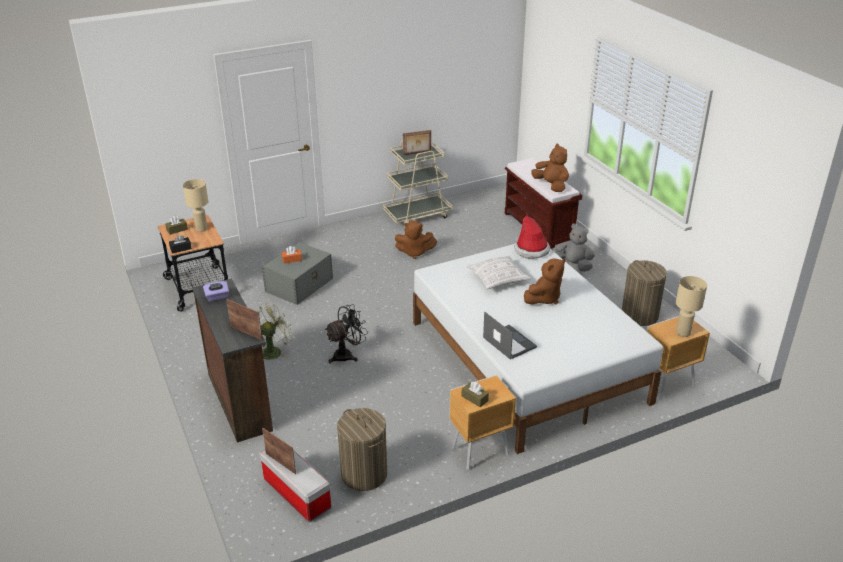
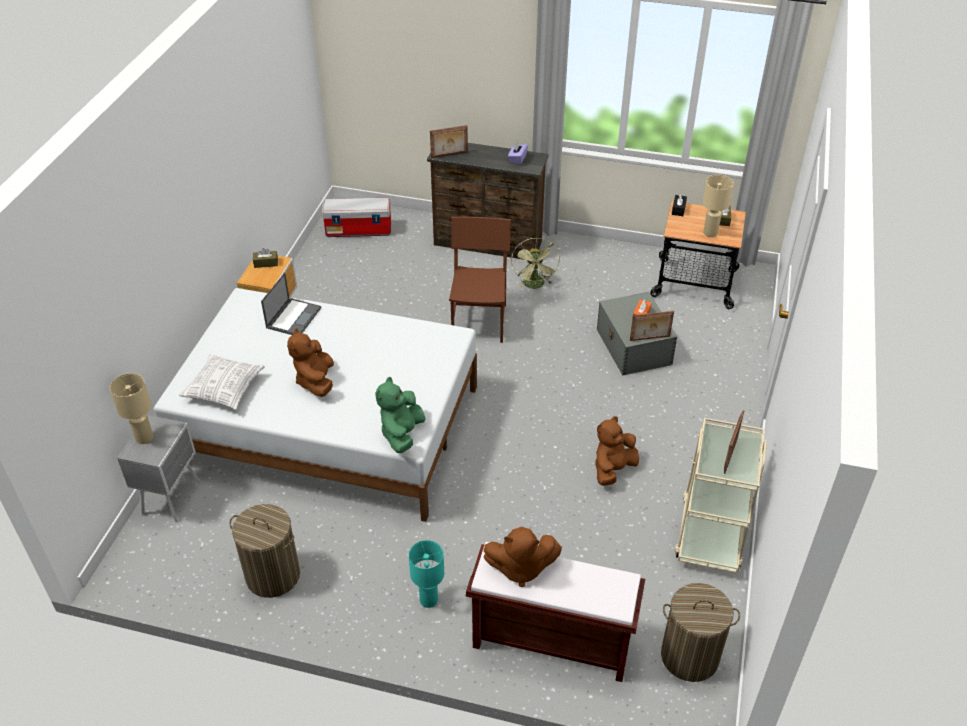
camera: 130 degrees right, 10 degrees up
picture frame [262,428,296,474] -> picture frame moved to [630,311,674,341]
black fan [325,304,368,364] -> brown chair [449,217,511,343]
laundry basket [337,408,387,491] -> laundry basket moved to [661,583,740,682]
pillow [467,255,531,289] -> pillow moved to [179,354,265,410]
laptop [483,312,537,360] -> laptop turned 75 degrees counterclockwise [261,273,321,335]
hat [514,215,550,259] -> green plush toy [375,377,426,453]
grey plush toy [555,223,595,272] -> turquoise table lamp [409,540,444,608]
brown nightstand [647,316,710,400] -> grey nightstand [117,415,201,522]

